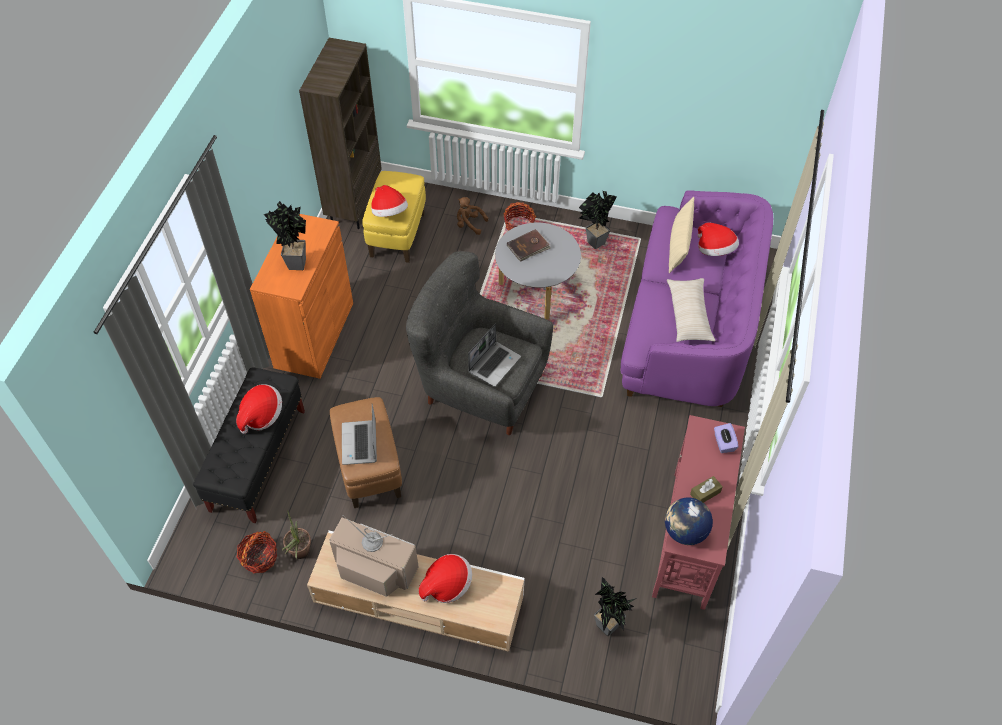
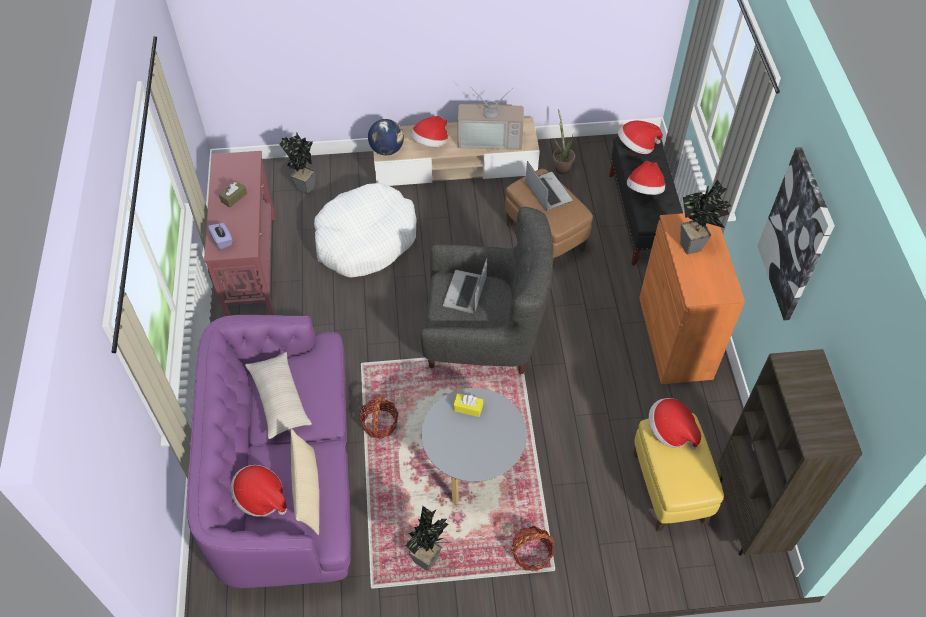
camera: 160 degrees right, 0 degrees up
basket [237,531,277,573] -> basket moved to [359,395,399,439]
brown plush toy [457,197,488,235] -> none
brown book [507,229,551,262] -> none
globe [665,498,713,545] -> globe moved to [368,119,404,155]
none -> white dog bed [314,183,417,278]
none -> yellow tissue box [453,393,483,417]
none -> hat [618,121,663,154]
none -> picture [757,147,835,320]

